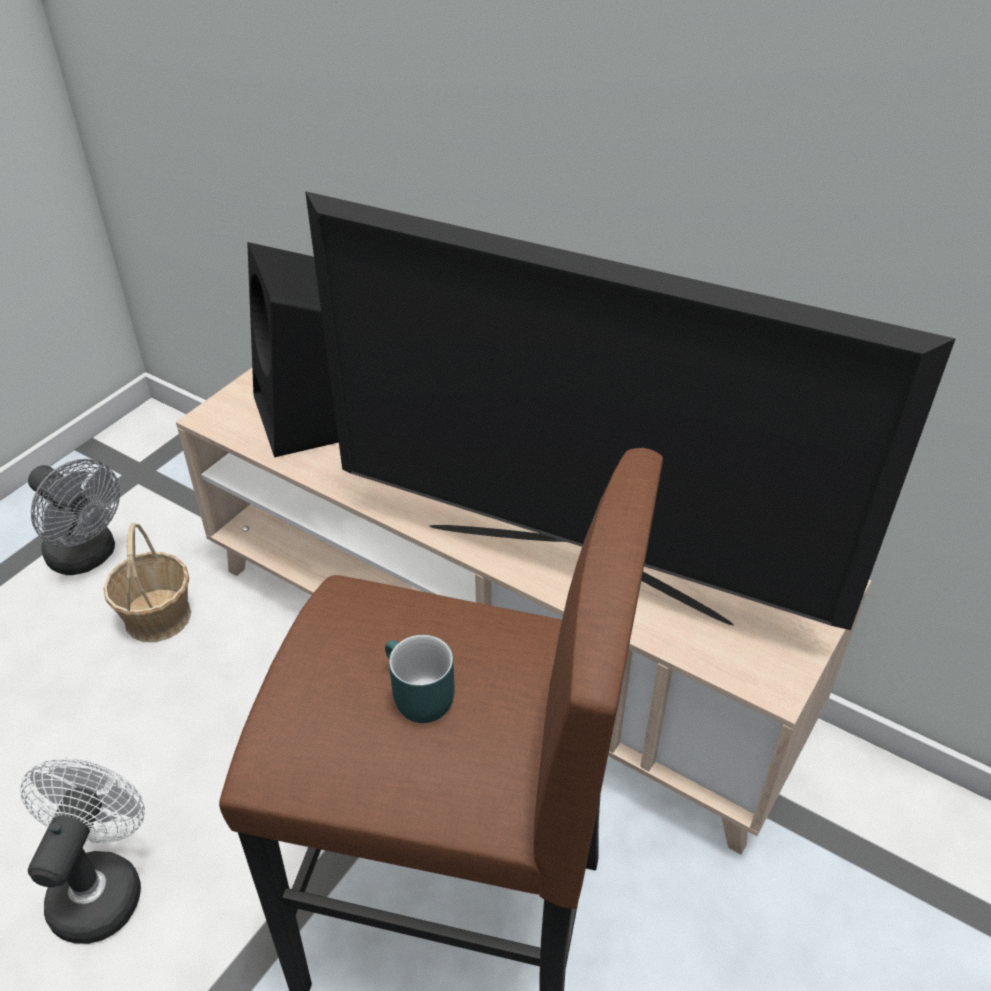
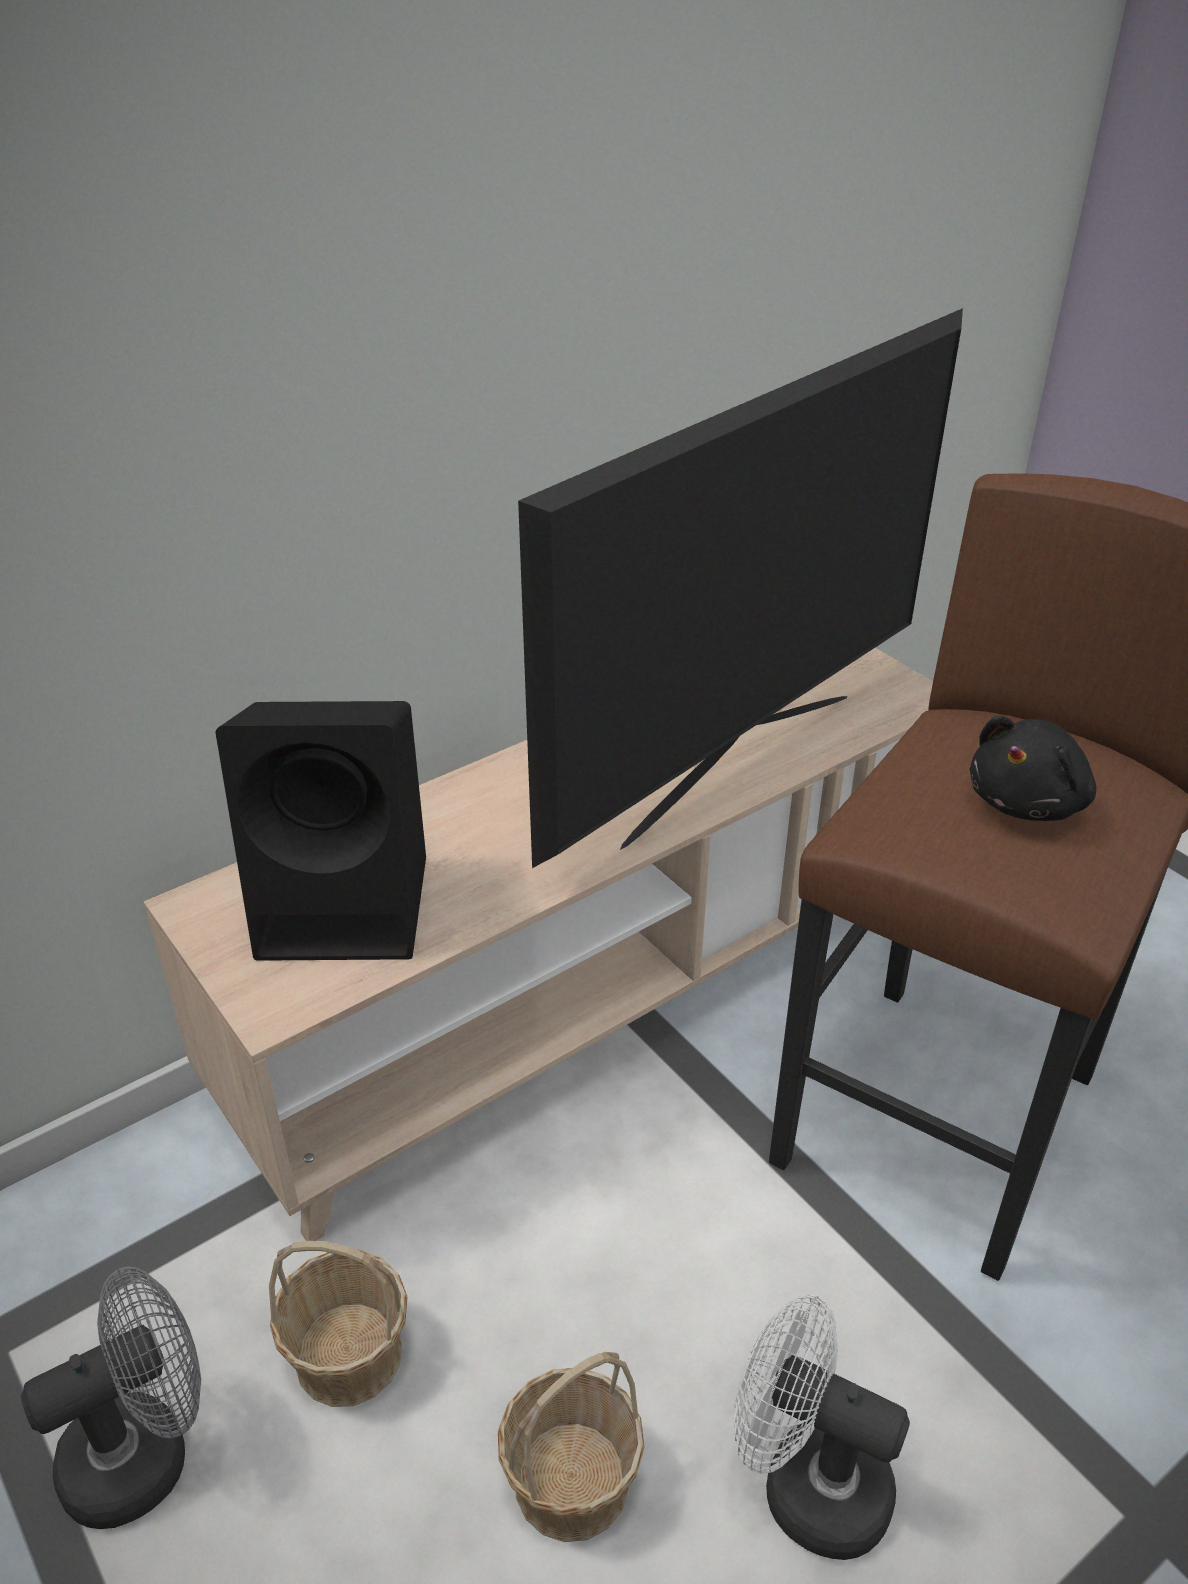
camera: 70 degrees left, 5 degrees down
turquoise mug [385,635,454,723] -> black plush toy [969,716,1096,821]
none -> basket [498,1352,645,1542]

